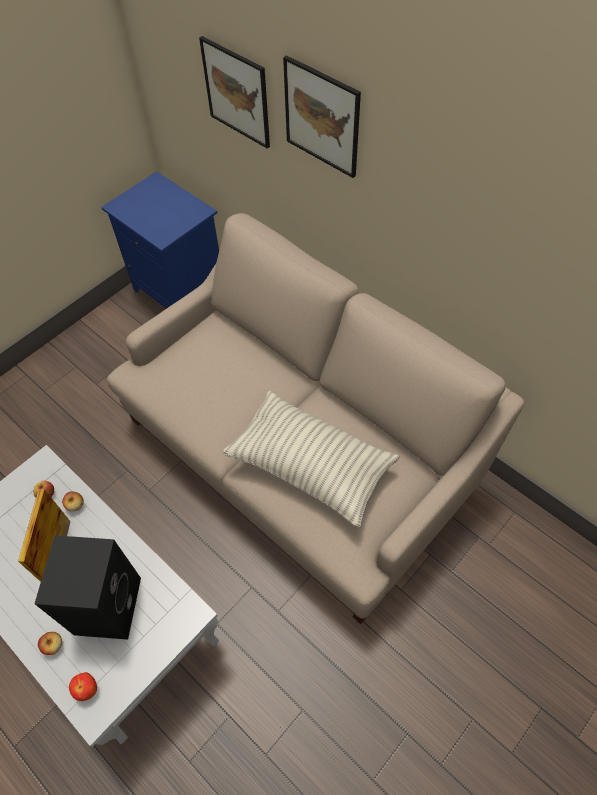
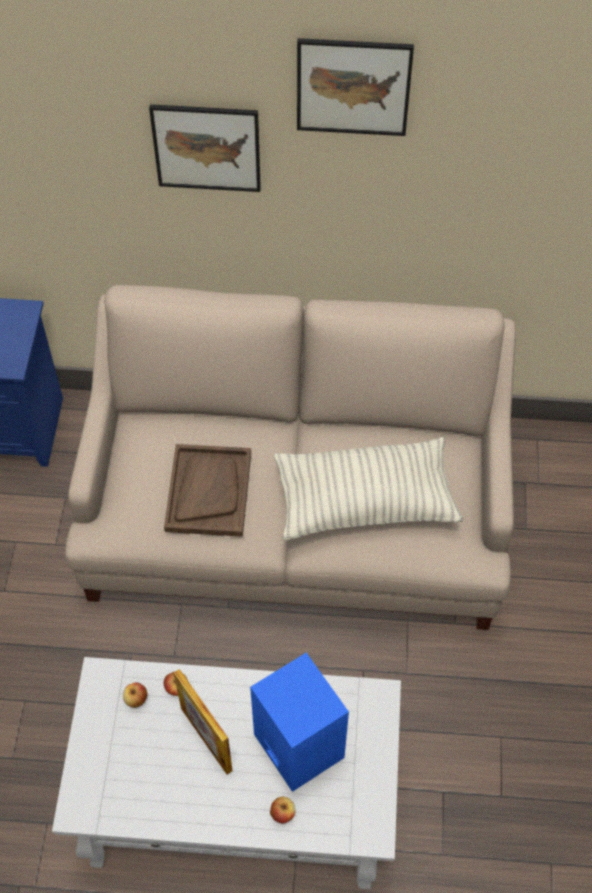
camera: 40 degrees left, 0 degrees up
black speaker [34,535,141,640] -> blue speaker [250,653,349,792]
apple [69,672,97,701] -> none
picture [199,36,270,149] -> picture moved to [297,38,414,136]
none -> brown tray [164,444,251,537]

